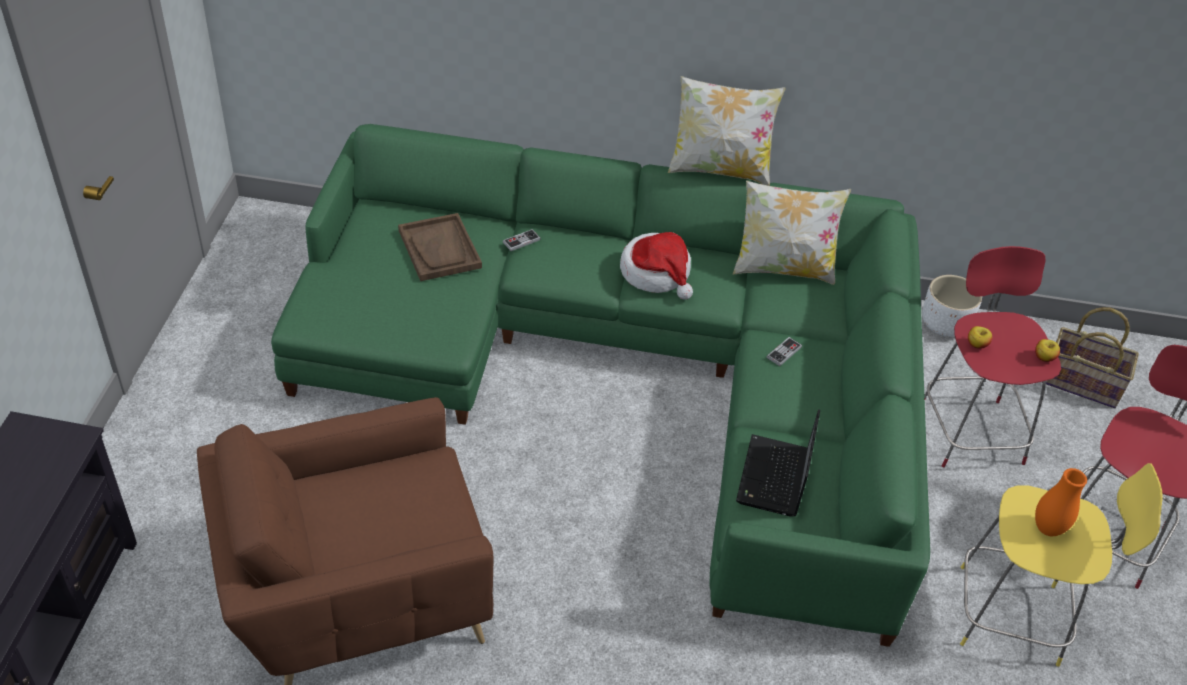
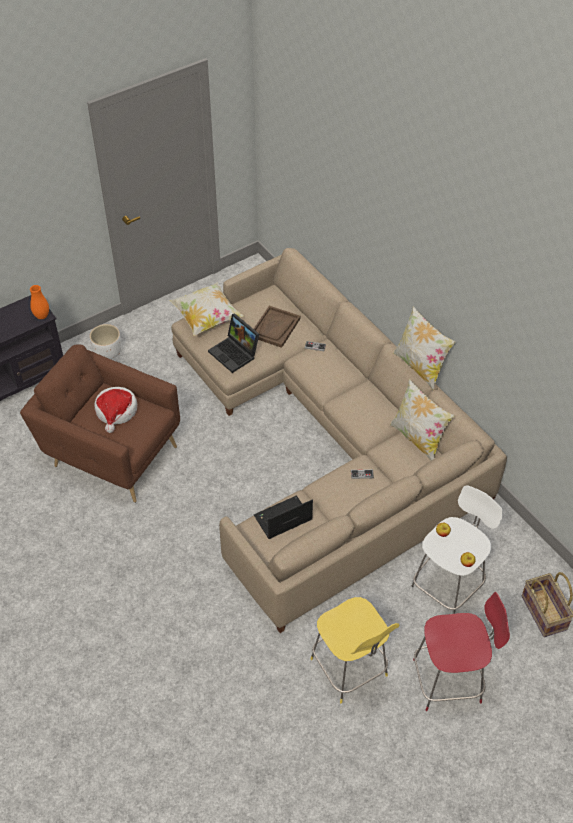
camera: 50 degrees right, 5 degrees up
green sofa [271,124,930,647] -> beige sofa [171,248,507,633]
hat [620,232,693,300] -> hat moved to [94,387,138,433]
white planter [922,275,982,337] -> white planter moved to [90,324,121,359]
red stool [924,246,1061,467] -> white stool [410,485,504,614]
orange vase [1035,468,1087,536] -> orange vase moved to [30,285,49,319]
none -> pillow [169,282,244,336]
none -> laptop [208,313,259,373]

